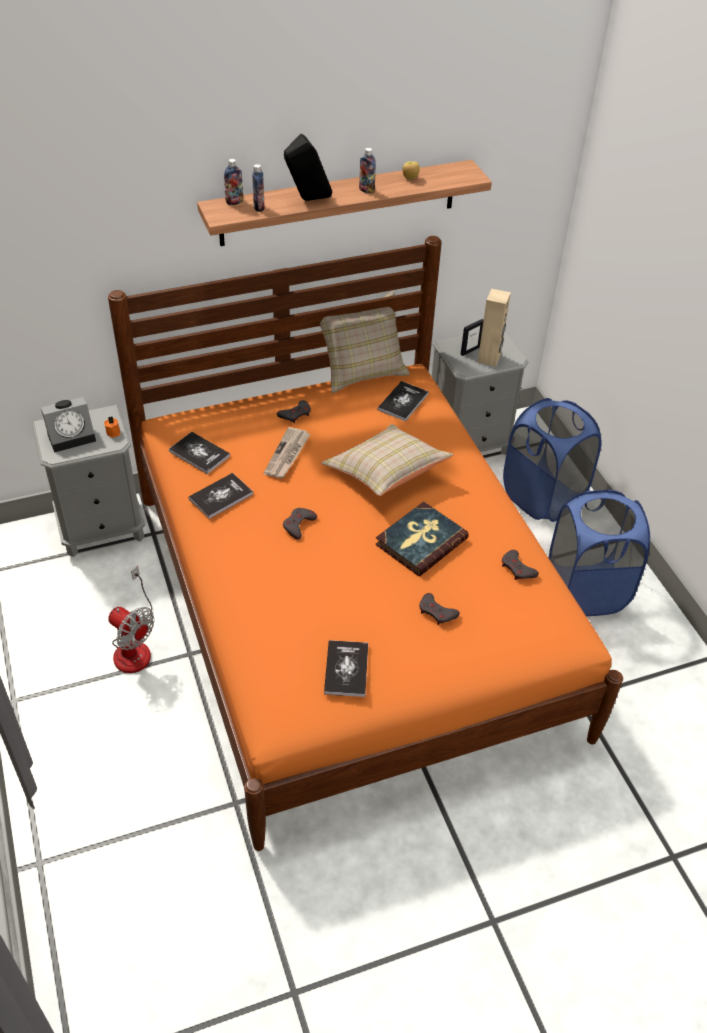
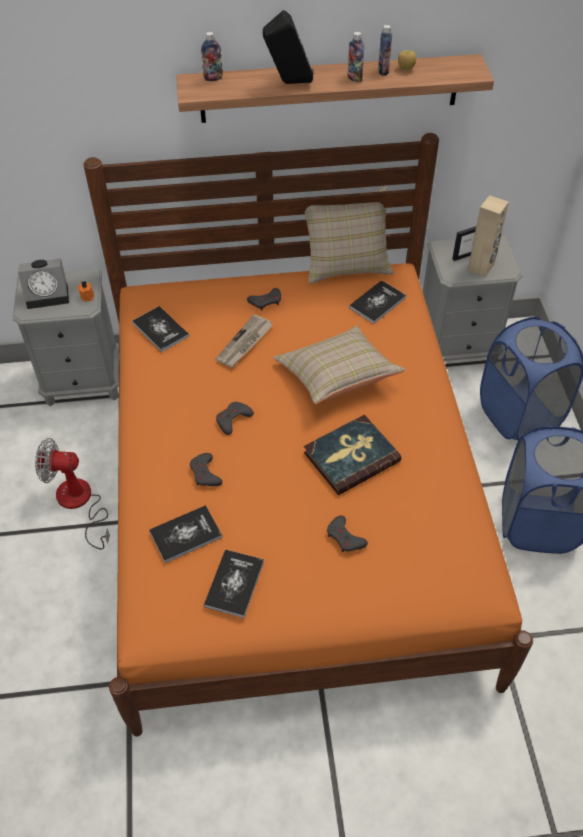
camera: 15 degrees right, 5 degrees up
fan [108,566,155,673] -> fan turned 135 degrees clockwise [35,438,110,550]
book [188,473,253,519] -> book moved to [149,505,223,563]
bottle [252,164,265,212] -> bottle moved to [378,25,392,76]
grey game controller [502,550,539,580] -> grey game controller moved to [190,453,222,486]

